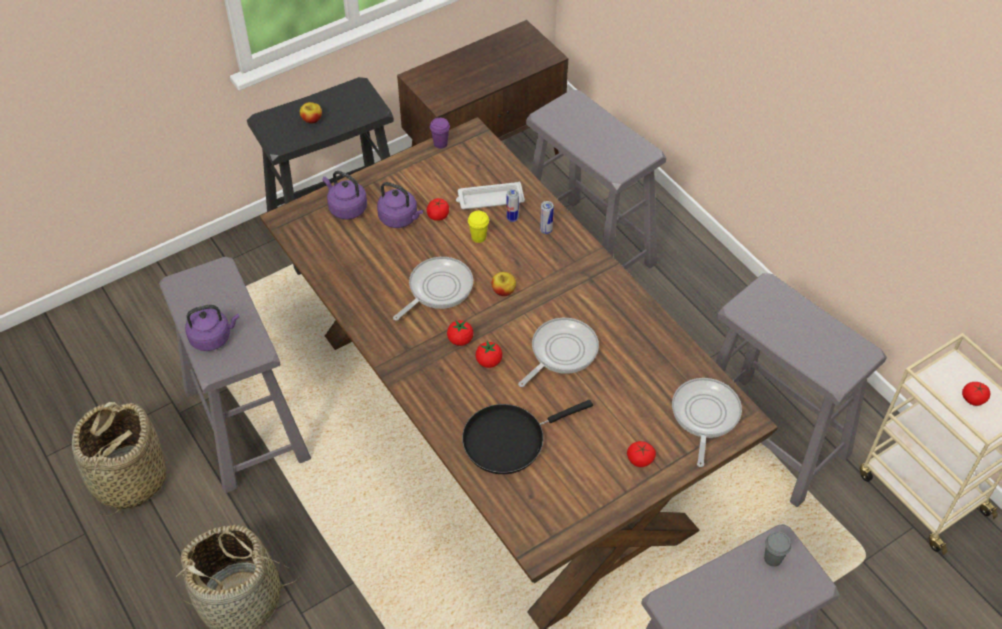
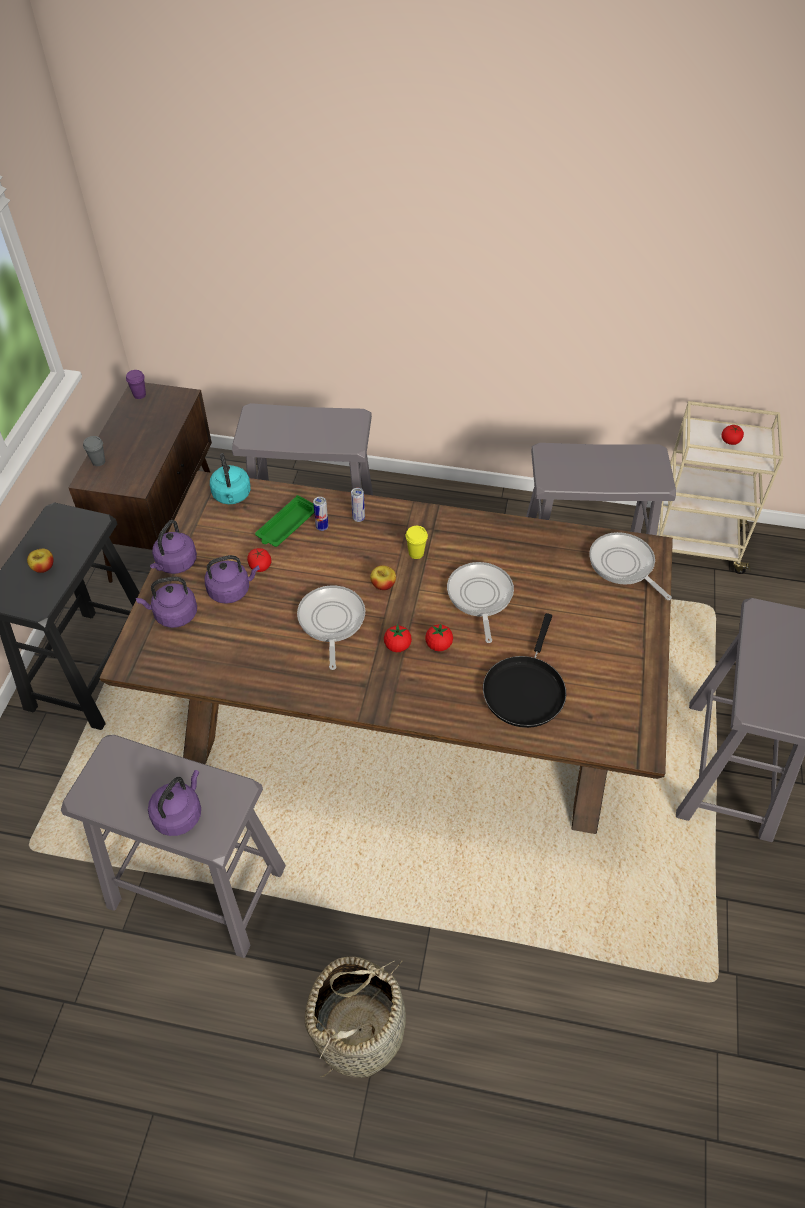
camera: 45 degrees left, 0 degrees up
basket [72,402,166,516] -> none
purple cup [430,118,450,149] -> purple cup moved to [126,370,146,399]
white tray [456,182,525,209] -> green tray [255,495,314,547]
yellow cup [468,211,489,243] -> yellow cup moved to [405,526,428,559]
tomato [627,441,656,467] -> none
grey cup [764,532,791,567] -> grey cup moved to [83,436,105,466]
none -> purple kettle [150,520,197,574]
none -> turquoise kettle [210,453,251,504]

